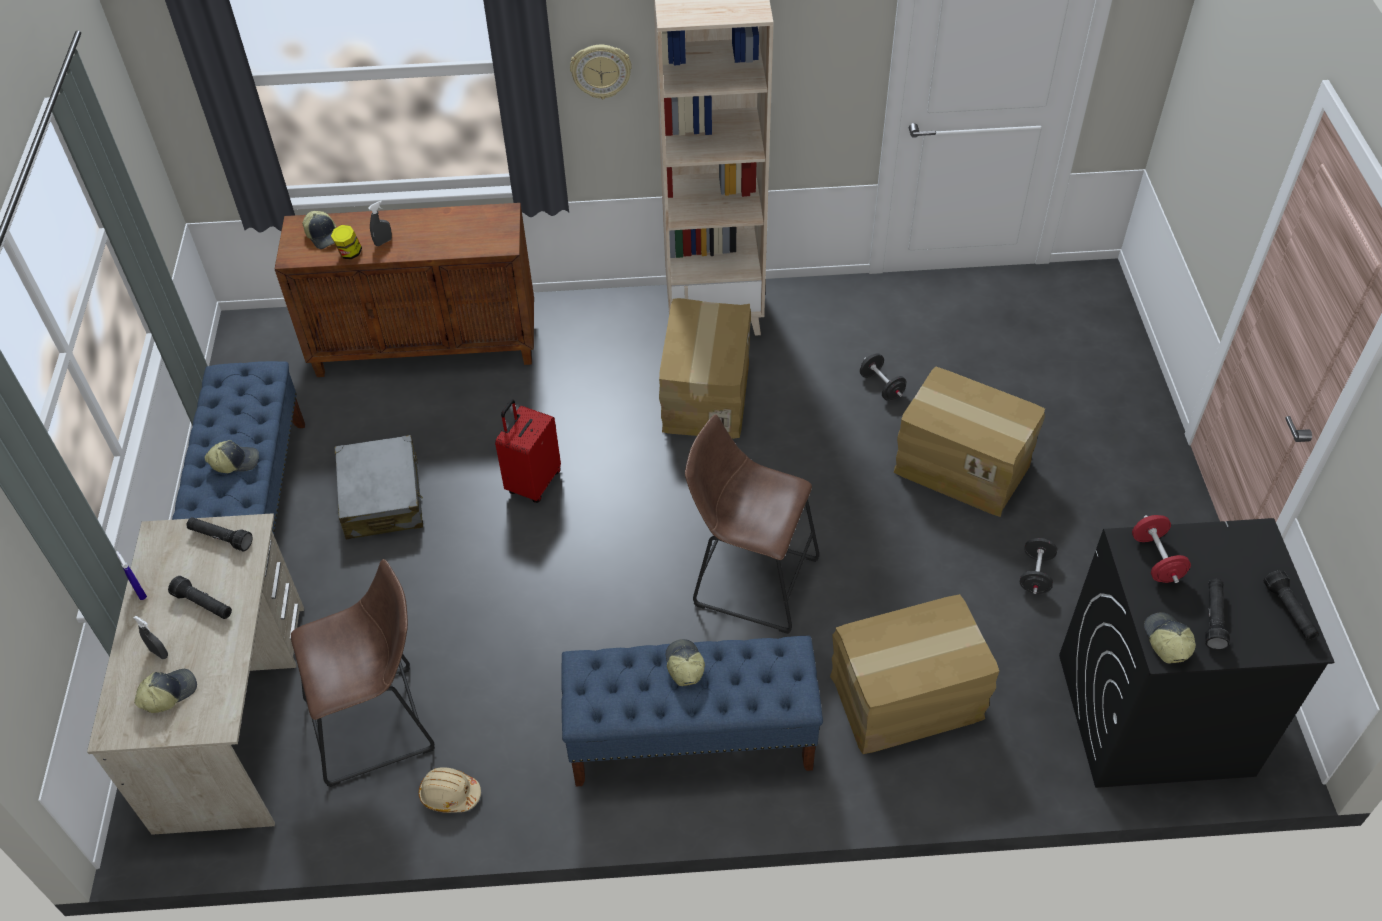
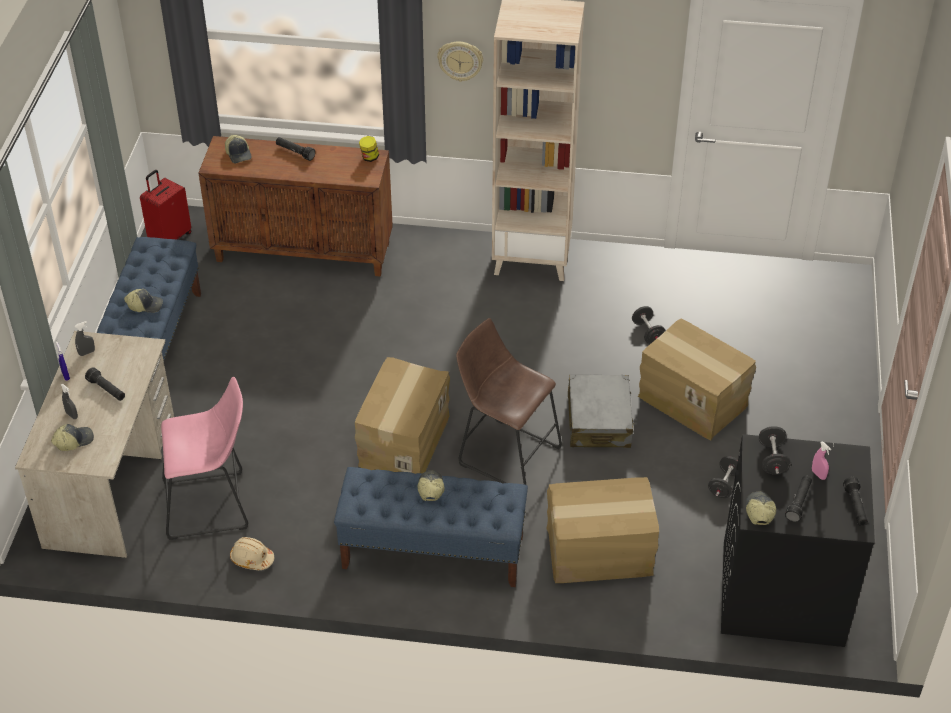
camera: 10 degrees right, 5 degrees down
black flashlight [186,517,252,551] -> black flashlight moved to [276,137,315,161]
brown stool [291,559,435,787] -> pink stool [161,377,248,540]
jar [331,225,362,259] -> jar moved to [359,136,379,162]
grey suitcase [335,435,423,540] -> grey suitcase moved to [568,374,634,448]
grey spray bottle [368,201,392,246] -> grey spray bottle moved to [75,321,95,356]
red suitcase [495,399,561,503] -> red suitcase moved to [140,170,191,240]
cardboard box [659,298,751,439] -> cardboard box moved to [355,357,450,474]
red dumbbell [1132,515,1191,583] -> black dumbbell [759,426,791,475]
none -> pink spray bottle [812,442,831,480]

